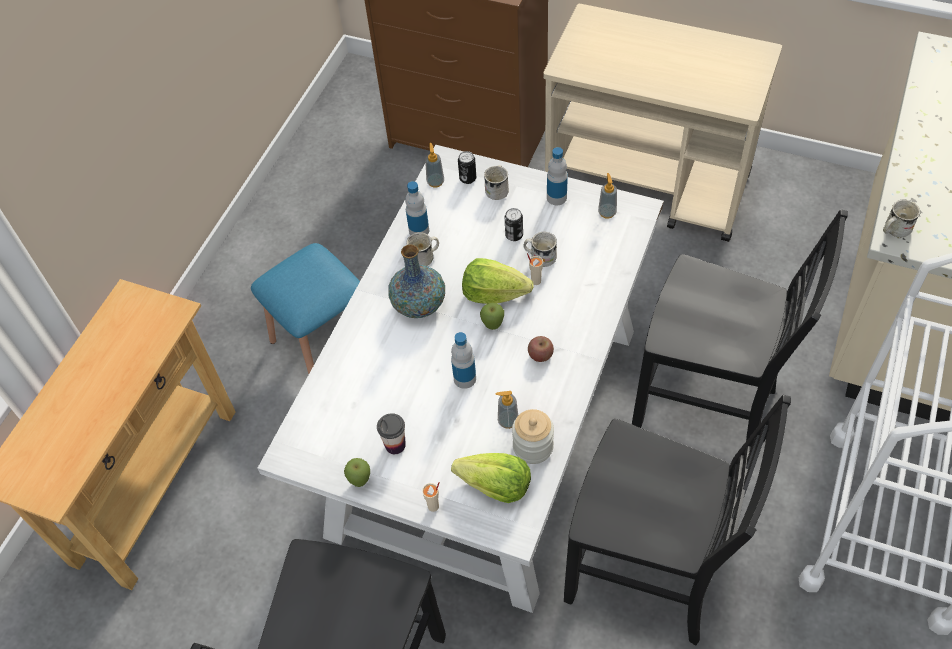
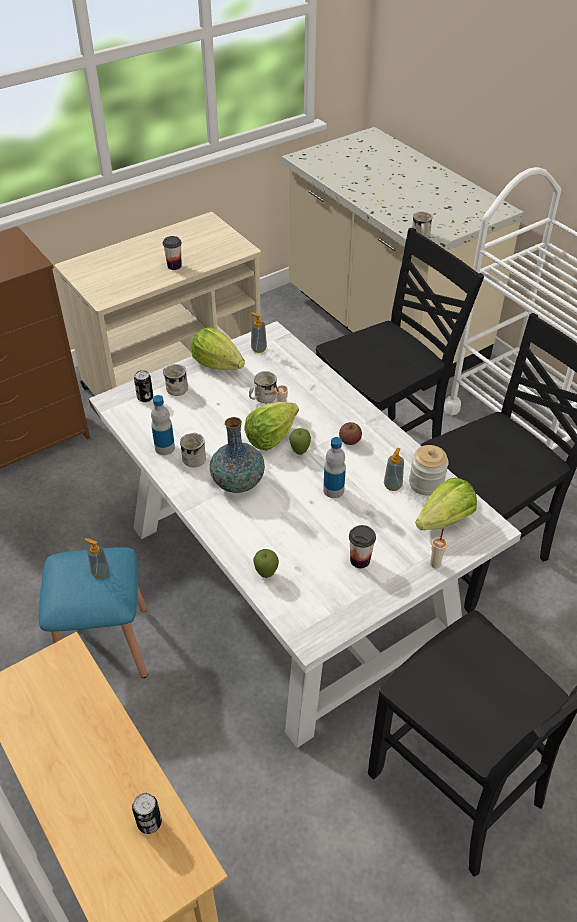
camera: 60 degrees left, 10 degrees down
apple [344,458,370,487] -> apple moved to [253,549,279,578]
soap dispenser [425,143,444,188] -> soap dispenser moved to [85,538,109,578]
can [505,208,523,241] -> can moved to [132,793,162,834]
bottle [547,147,568,206] -> lettuce [191,327,245,370]
none -> cup [163,236,182,270]

